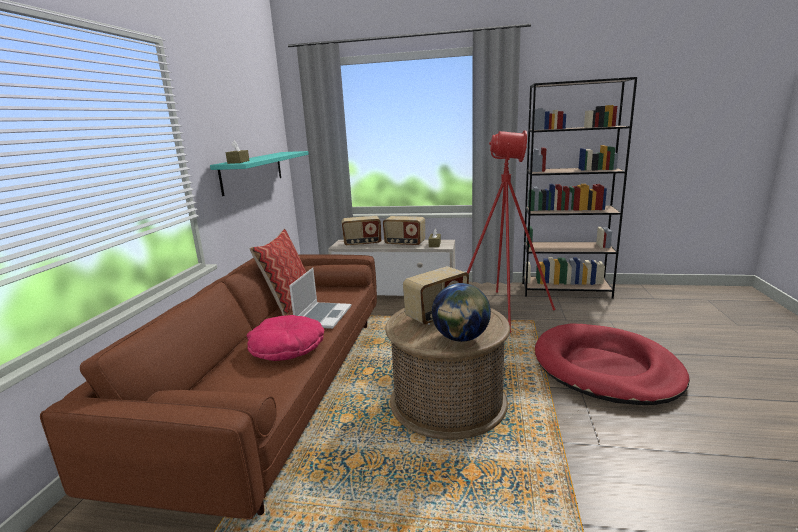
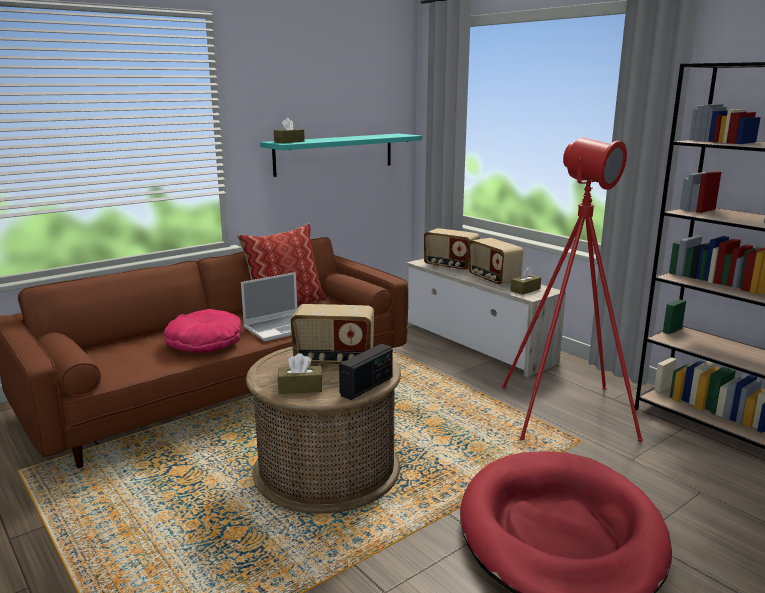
camera: 40 degrees right, 0 degrees up
globe [432,283,491,342] -> brown tissue box [278,353,323,394]
none -> radio [339,344,393,400]

